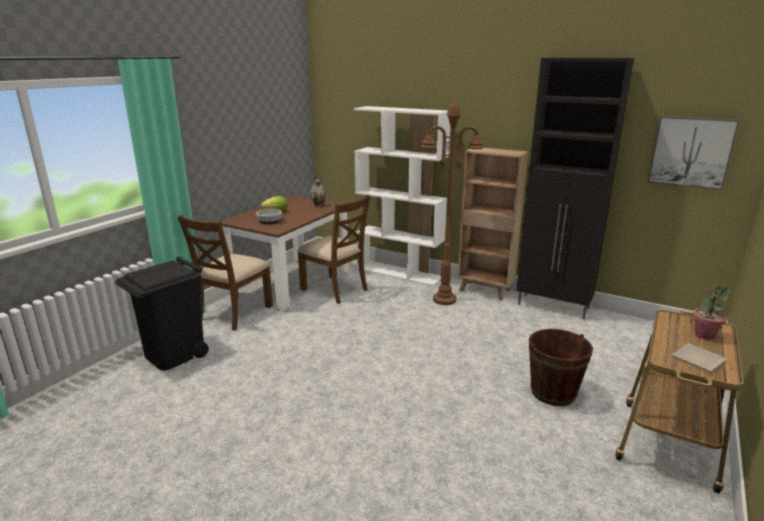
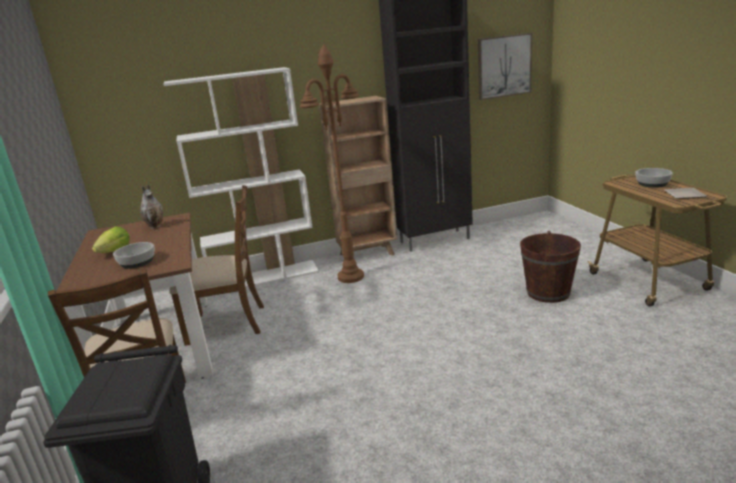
camera: 45 degrees left, 0 degrees up
potted plant [692,284,730,340] -> bowl [635,168,673,188]

